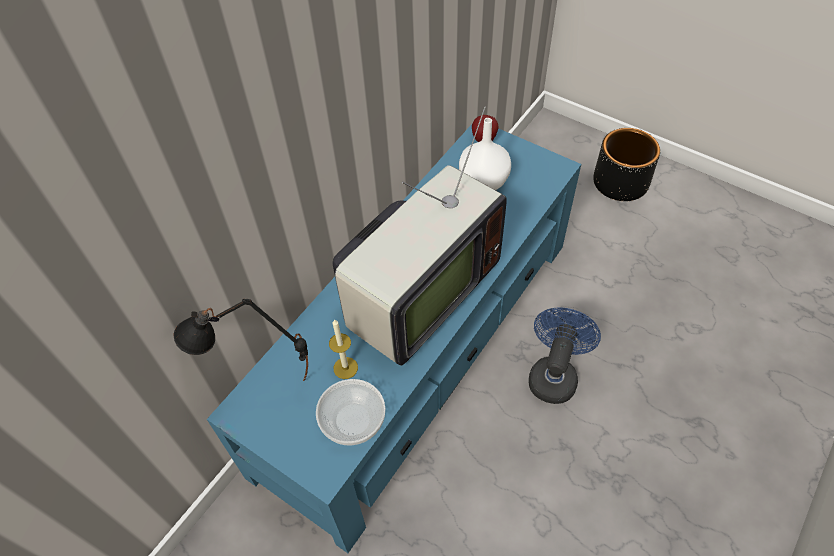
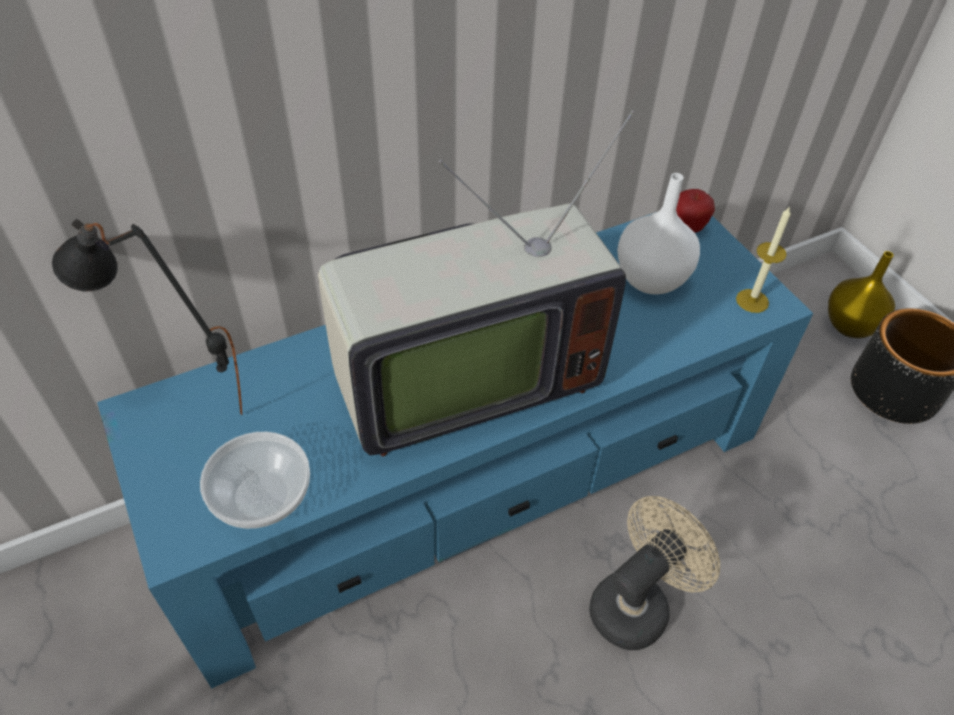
camera: 25 degrees right, 5 degrees down
candle [329,319,358,379] -> candle moved to [736,206,791,313]
blue fan [529,308,601,404] -> beige fan [589,496,720,650]
none -> yellow vase [828,251,895,338]

